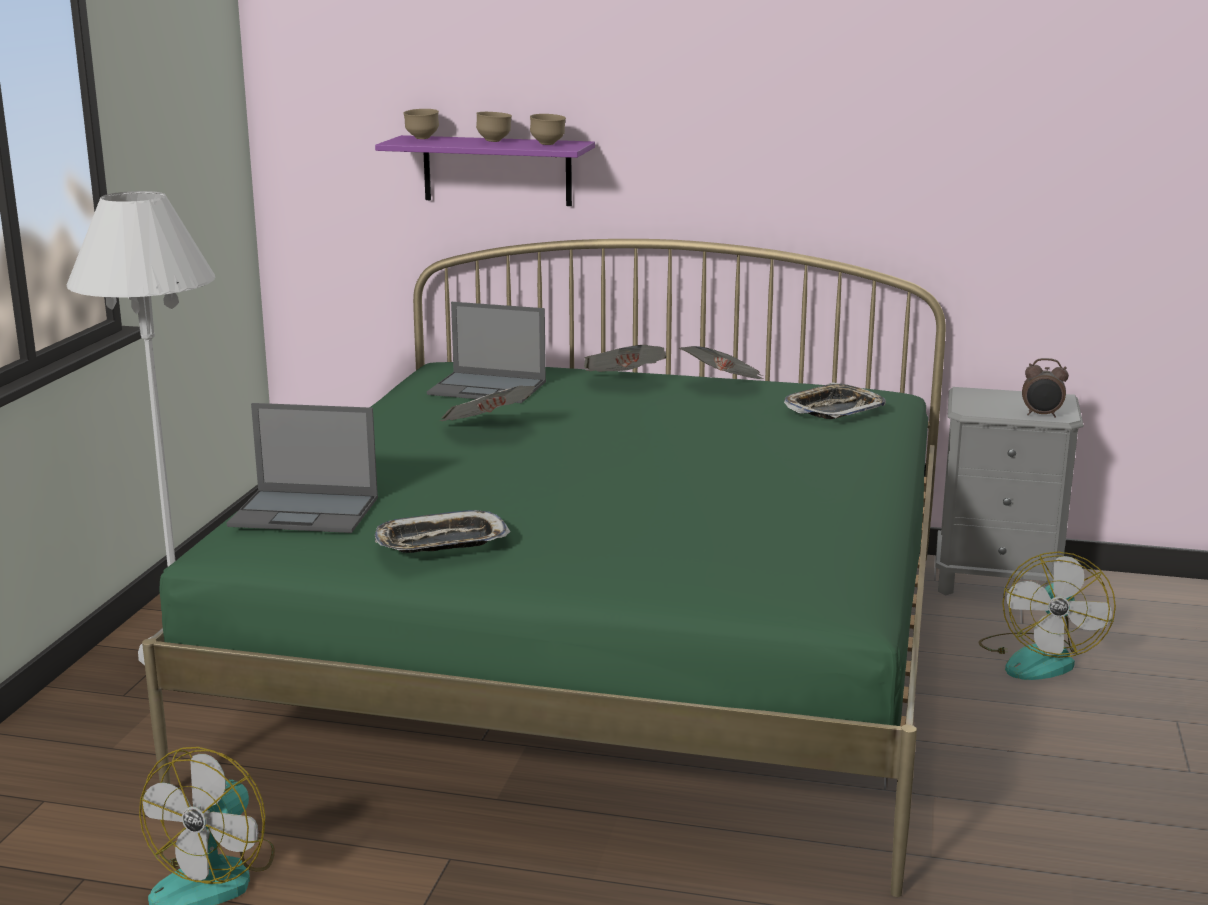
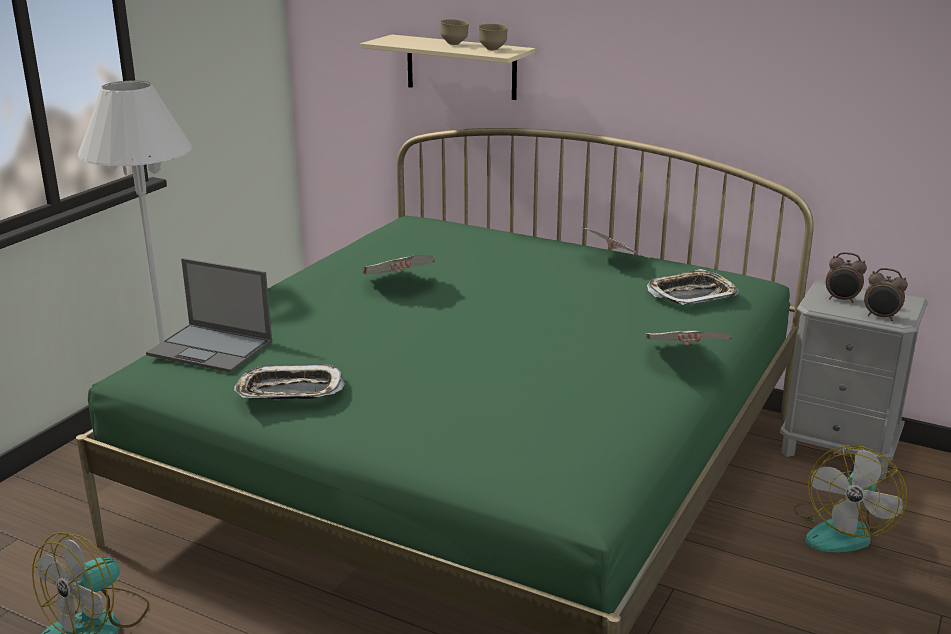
camera: 15 degrees right, 5 degrees up
purple shelf [375,135,595,206] -> beige shelf [361,35,535,100]
brown bowl [403,109,439,139] -> none
laptop [427,302,546,403] -> none
newspaper [584,345,667,372] -> newspaper moved to [644,331,732,345]
none -> alarm clock [826,252,867,303]

